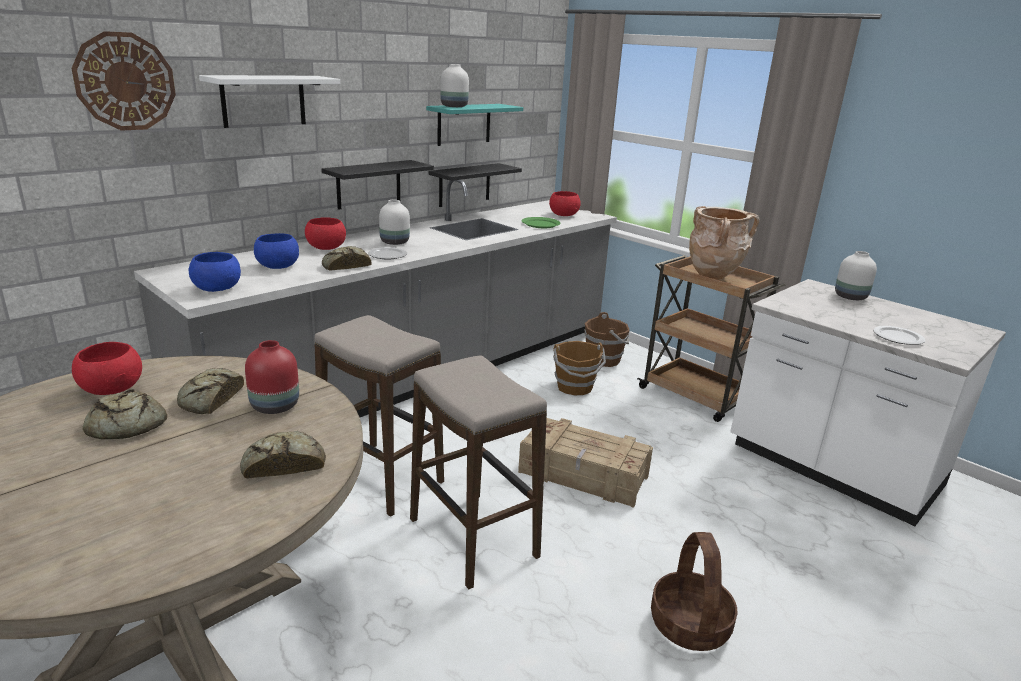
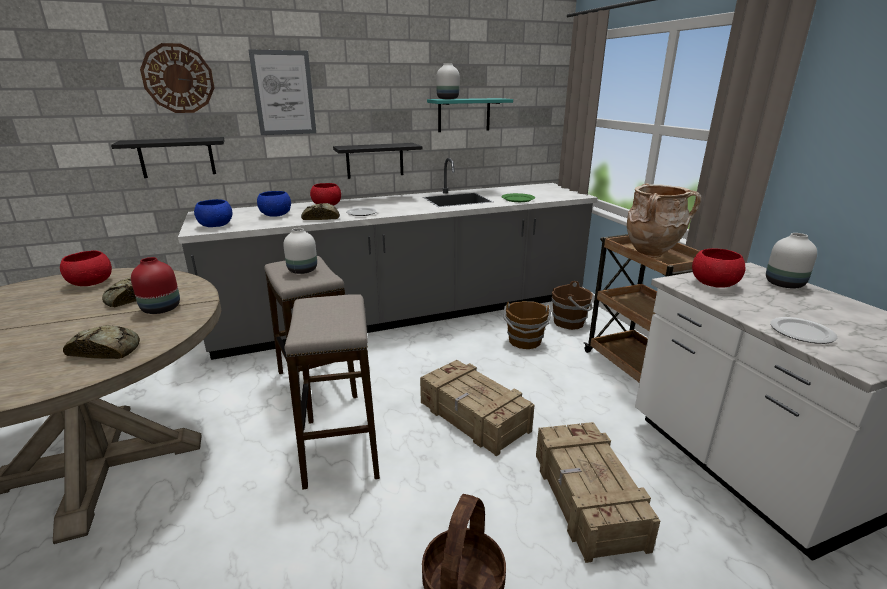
camera: 25 degrees right, 0 degrees up
bread [83,389,167,439] -> none
white shelf [199,75,340,128] -> picture [248,49,316,135]
white vase [379,200,410,245] -> white vase moved to [283,228,317,274]
black shelf [428,163,522,207] -> black shelf moved to [111,137,225,178]
red bowl [549,191,581,216] -> red bowl moved to [692,248,746,288]
none -> crate [536,422,660,563]

